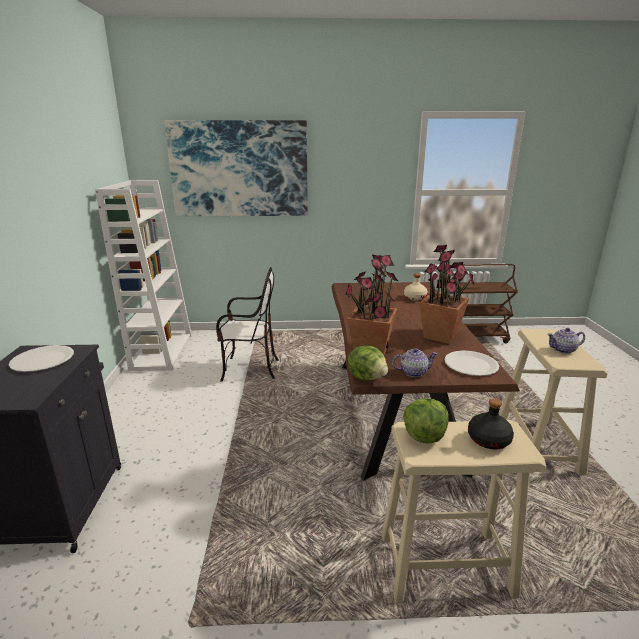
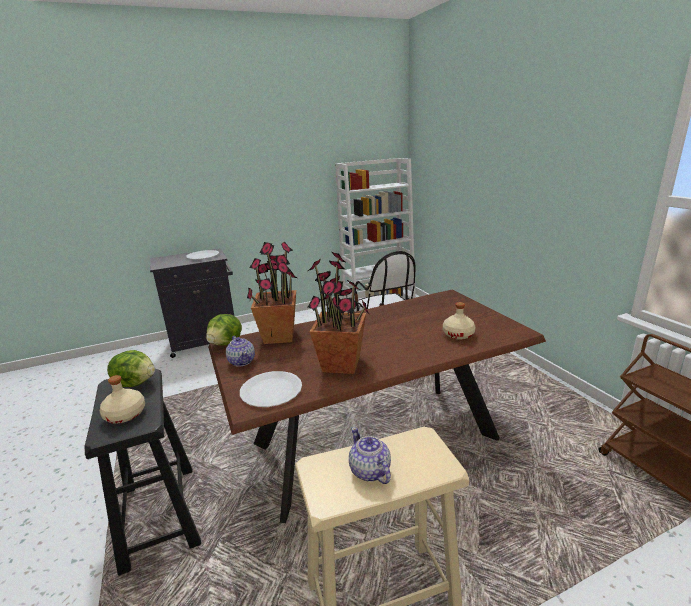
camera: 70 degrees right, 0 degrees up
picture [164,120,308,216] -> none
beige stool [382,420,546,603] -> black stool [84,369,201,576]
black bottle [468,398,514,449] -> beige bottle [100,375,145,424]

